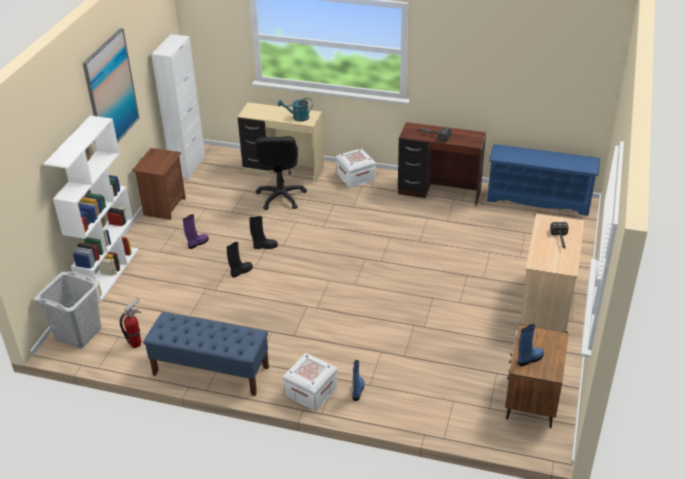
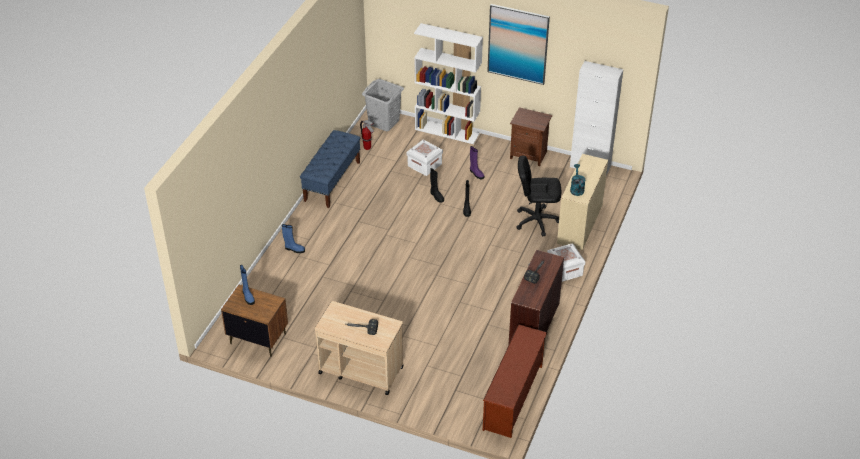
camera: 95 degrees right, 5 degrees up
white storage box [282,353,338,411] -> white storage box moved to [407,140,443,176]
blue shoe rack [487,144,600,216] -> brown shoe rack [483,324,547,438]

